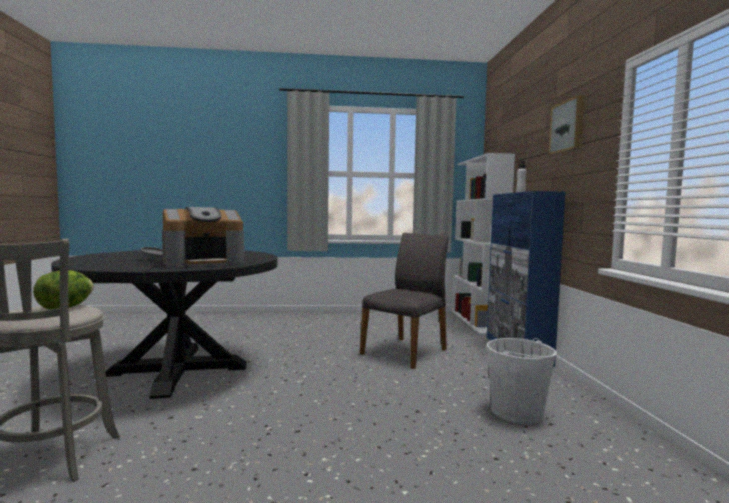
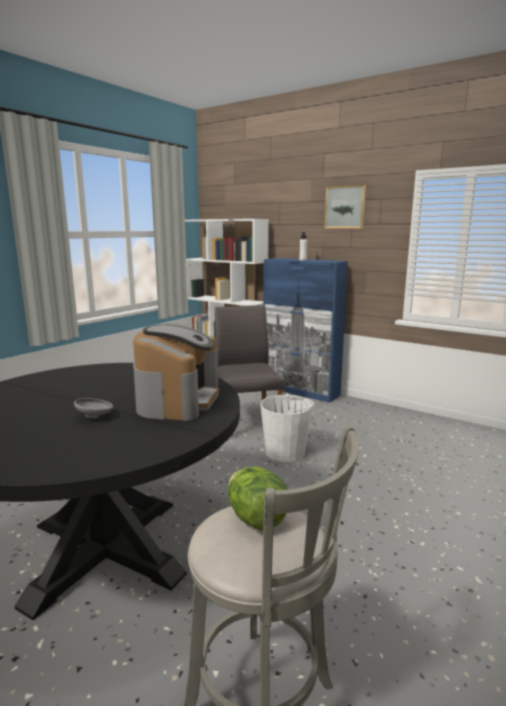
camera: 50 degrees left, 10 degrees up
white bucket [487,338,557,424] -> white bucket moved to [260,392,314,462]

